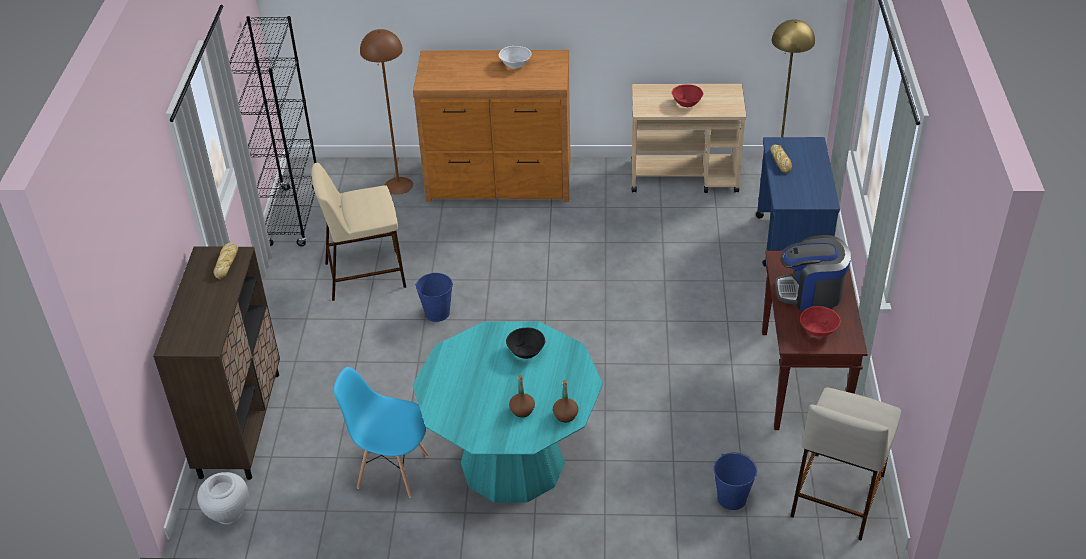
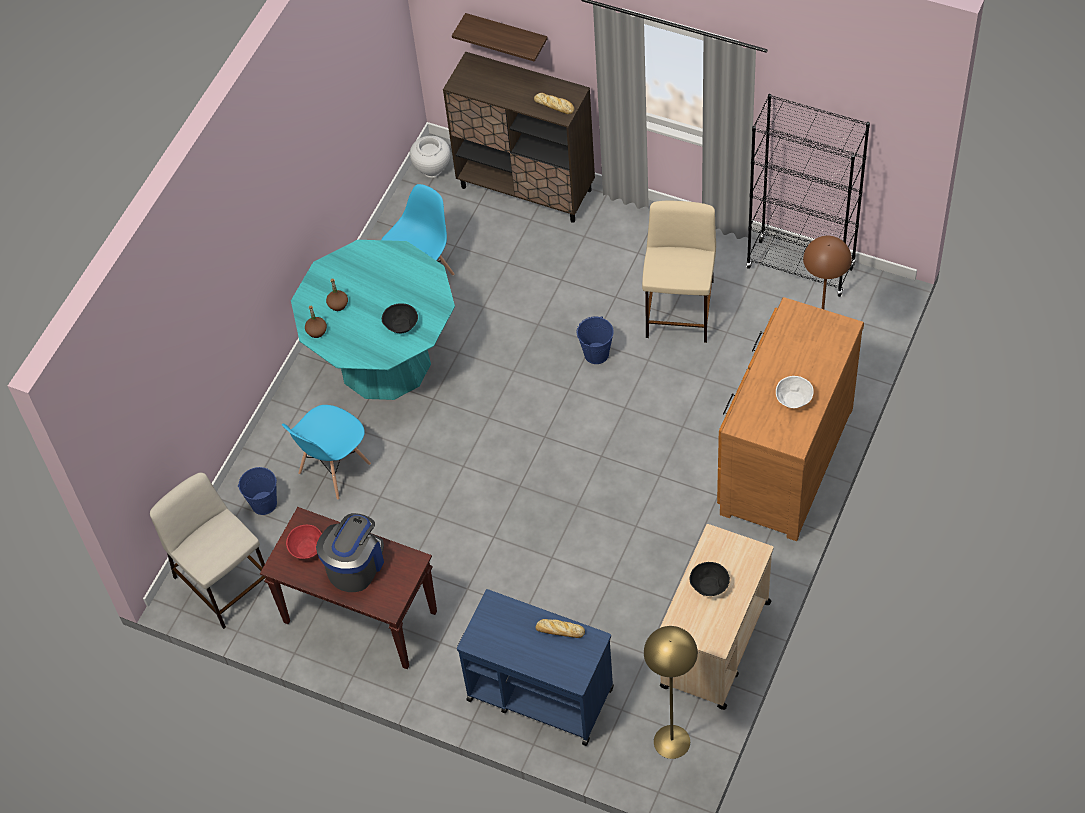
camera: 115 degrees right, 15 degrees up
red bowl [672,84,704,107] -> black bowl [690,562,730,596]
none -> blue chair [282,405,371,500]
none -> shelf [452,13,548,62]

